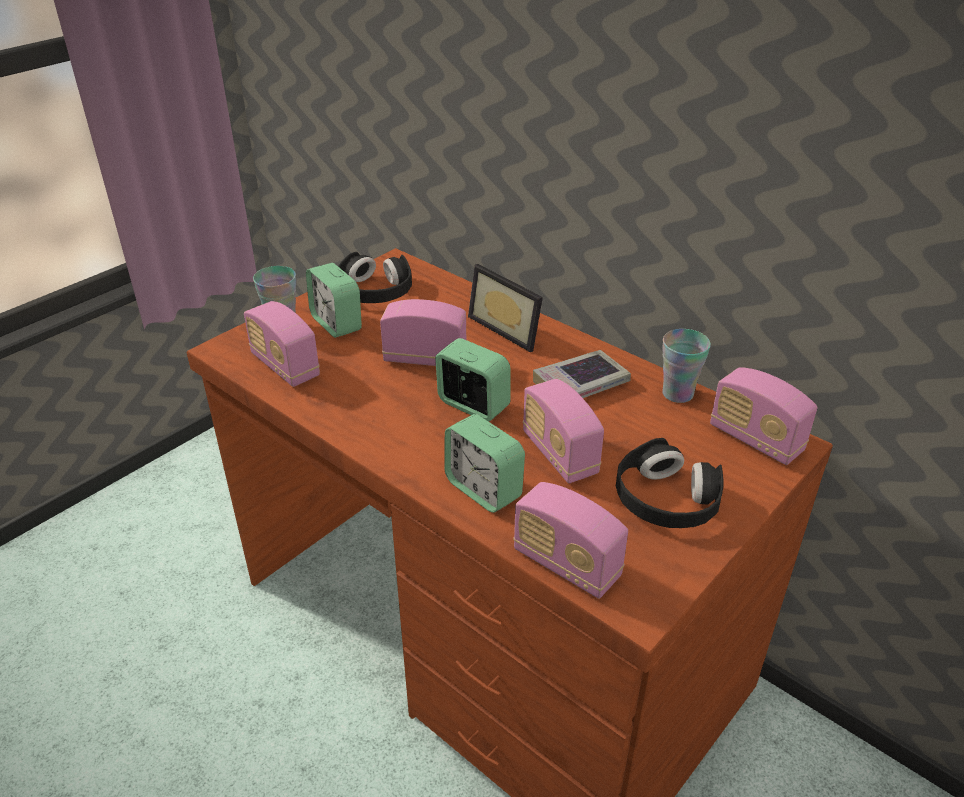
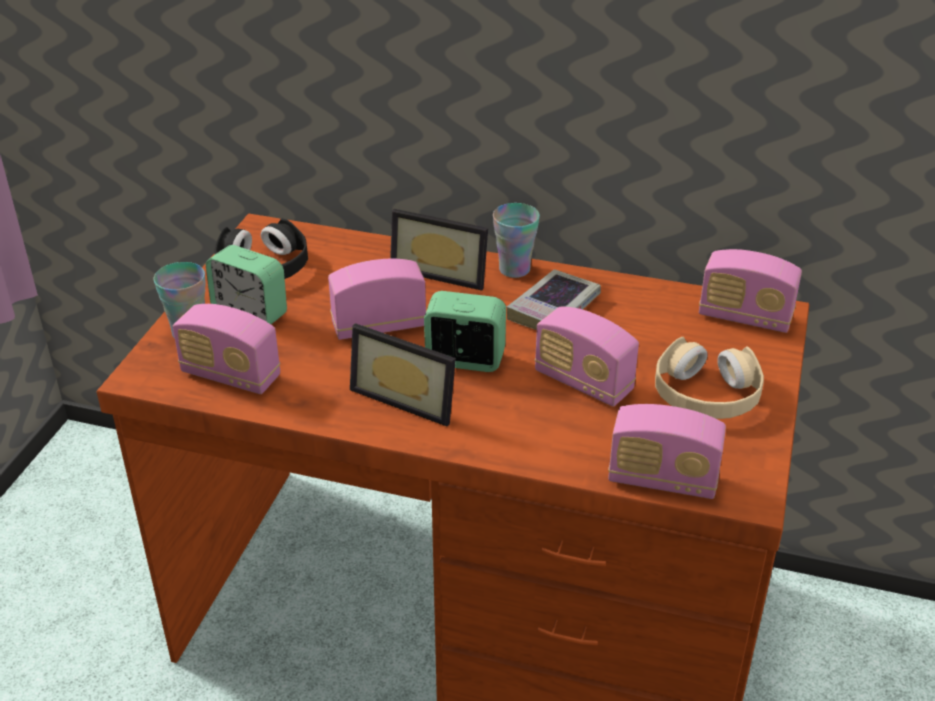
camera: 25 degrees left, 0 degrees up
alarm clock [444,414,525,513] -> none
black headphones [616,438,724,528] -> beige headphones [655,337,764,419]
cup [662,329,711,403] -> cup moved to [493,203,540,278]
none -> picture frame [350,323,456,427]

